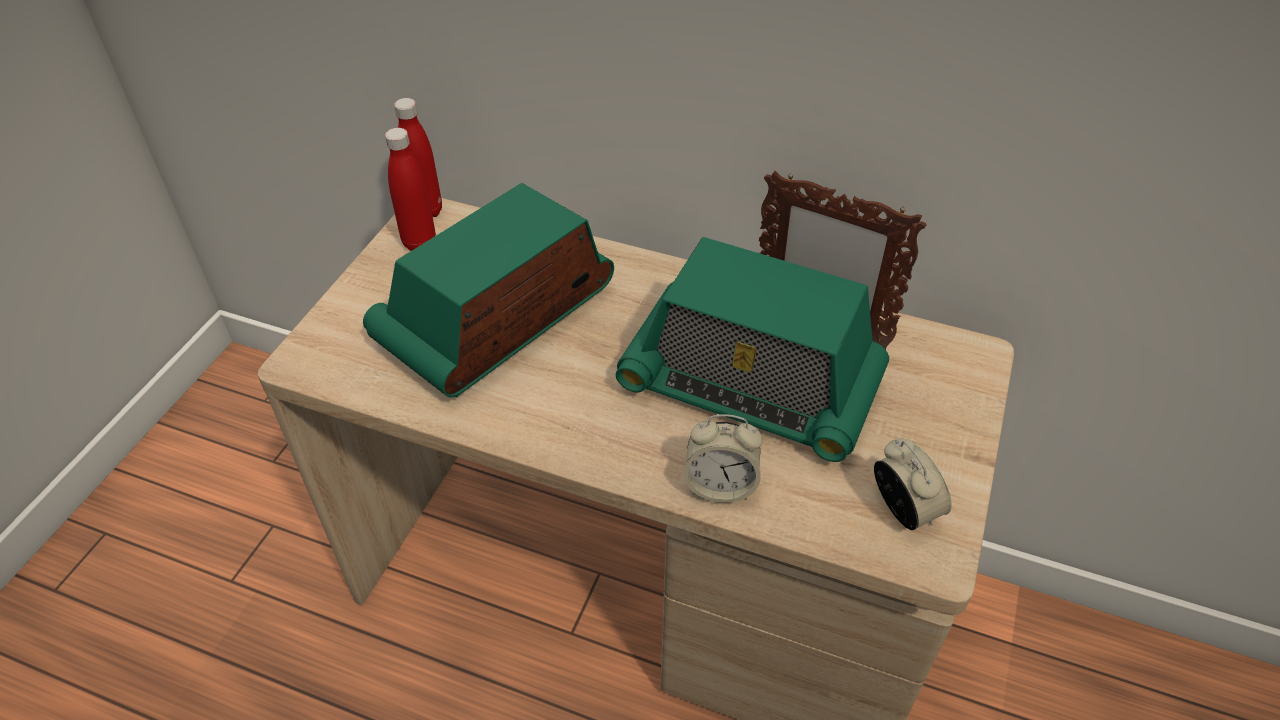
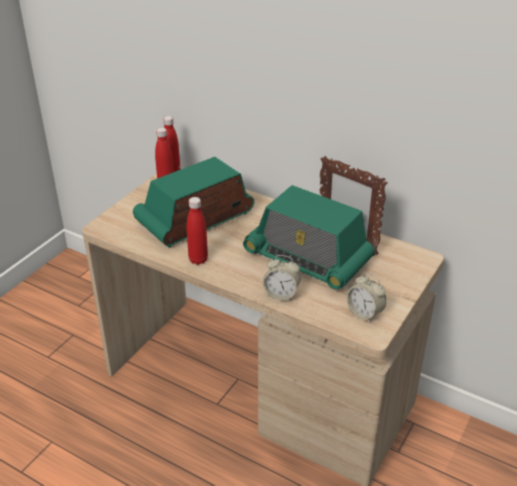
camera: 10 degrees right, 10 degrees down
alarm clock [874,439,952,530] -> alarm clock turned 150 degrees clockwise [347,273,386,323]
none -> red bottle [187,197,208,265]

